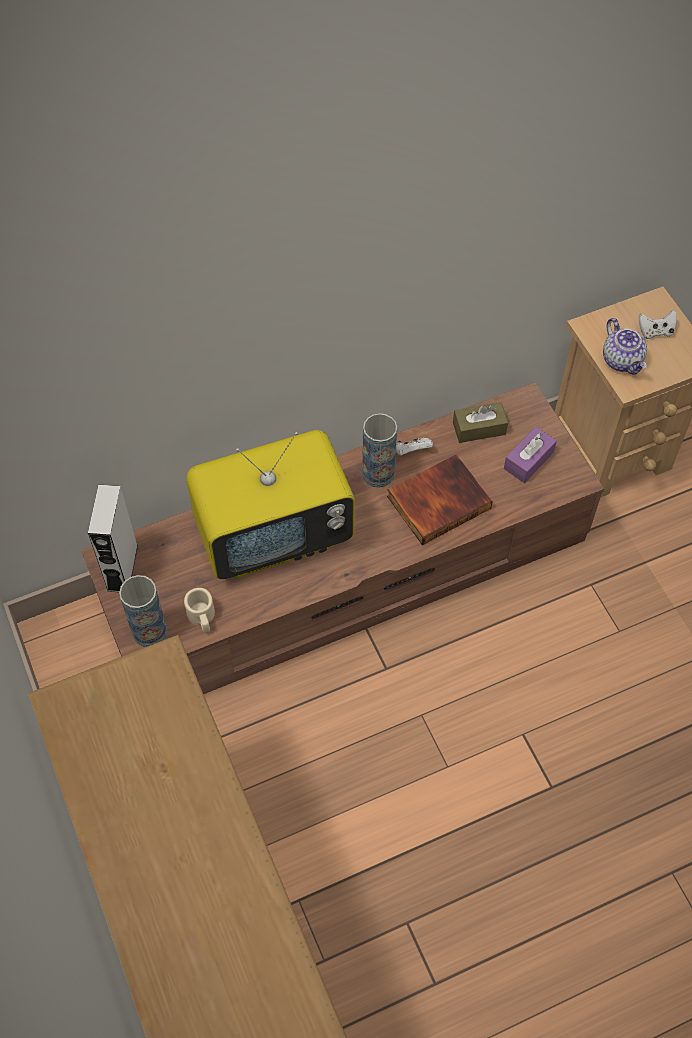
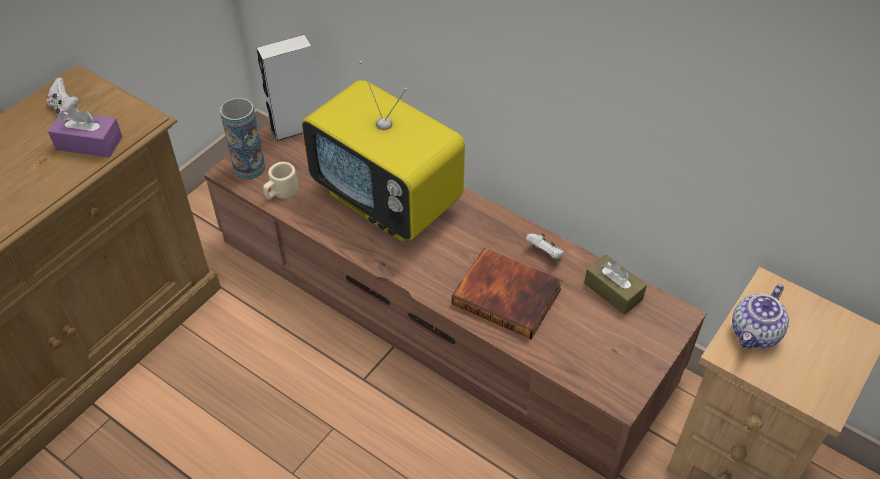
camera: 60 degrees right, 10 degrees down
vase [362,413,397,488] -> none
purple tissue box [504,426,557,483] -> purple tissue box moved to [48,107,122,158]
white game controller [639,310,677,339] -> white game controller moved to [47,78,80,116]

